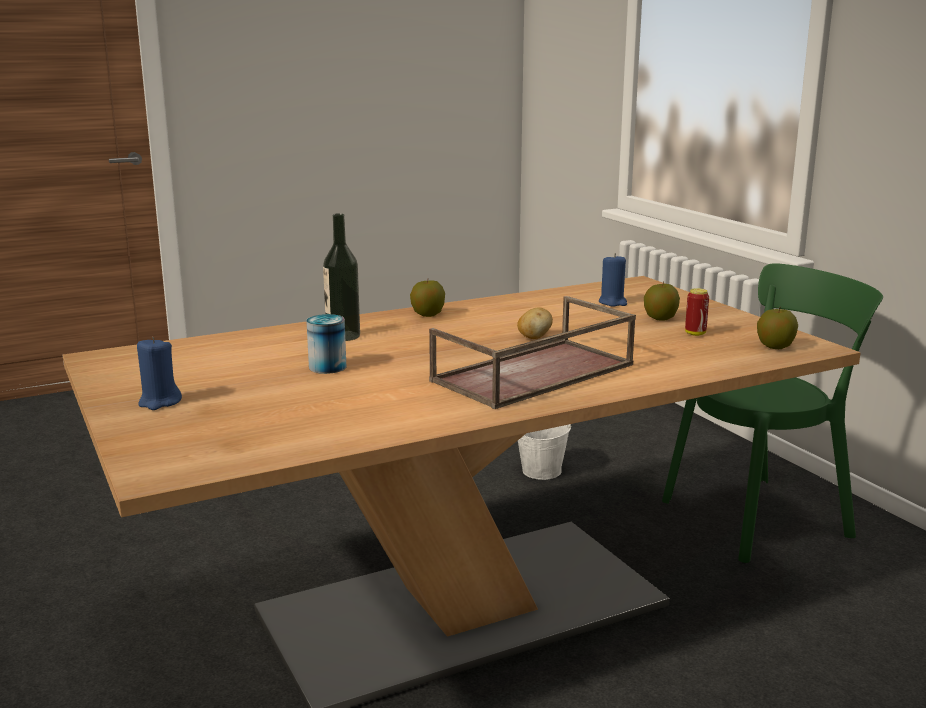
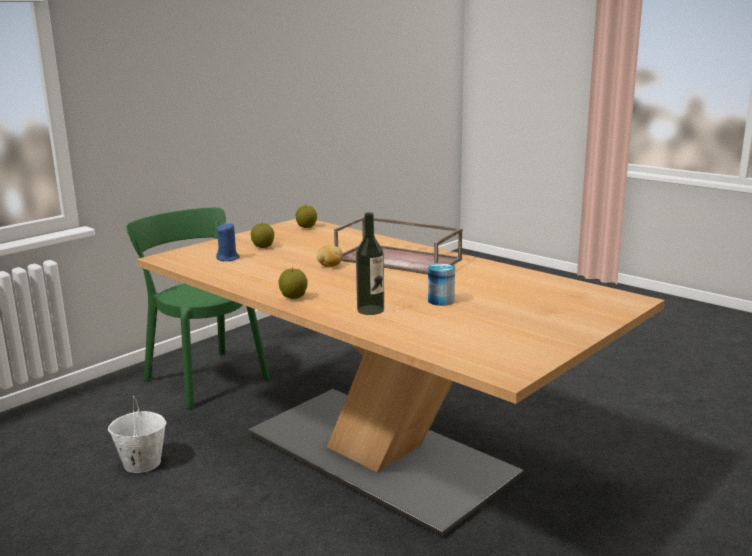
camera: 110 degrees left, 0 degrees up
blue candle [137,337,182,410] -> none
can [685,288,709,336] -> none

